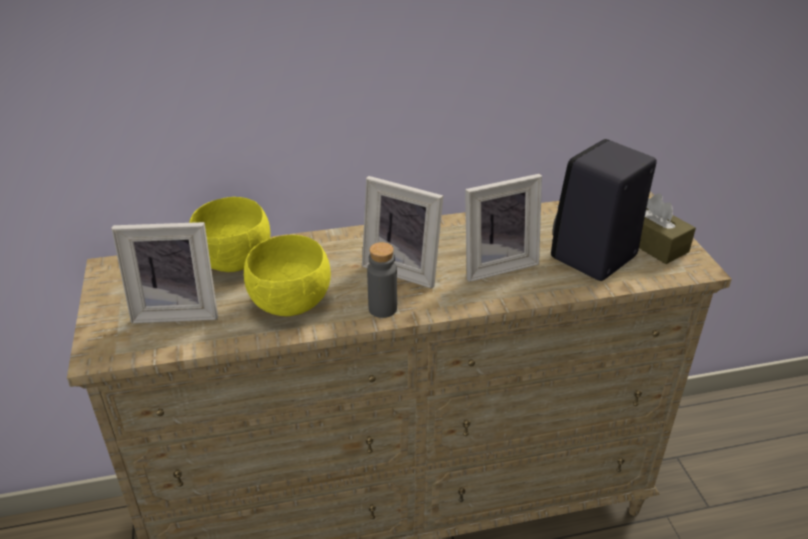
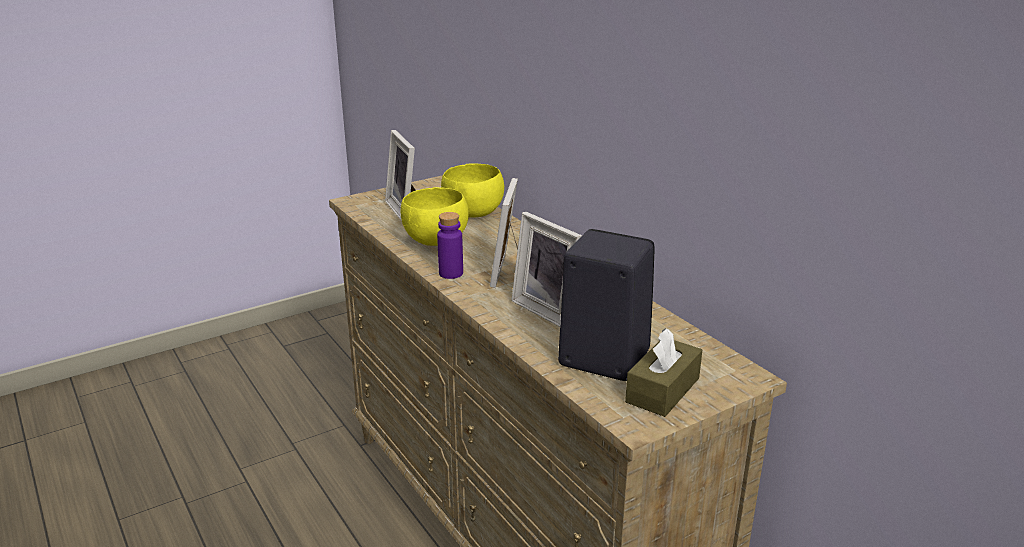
camera: 70 degrees right, 10 degrees down
grey bottle [367,242,397,318] -> purple bottle [437,212,463,279]

